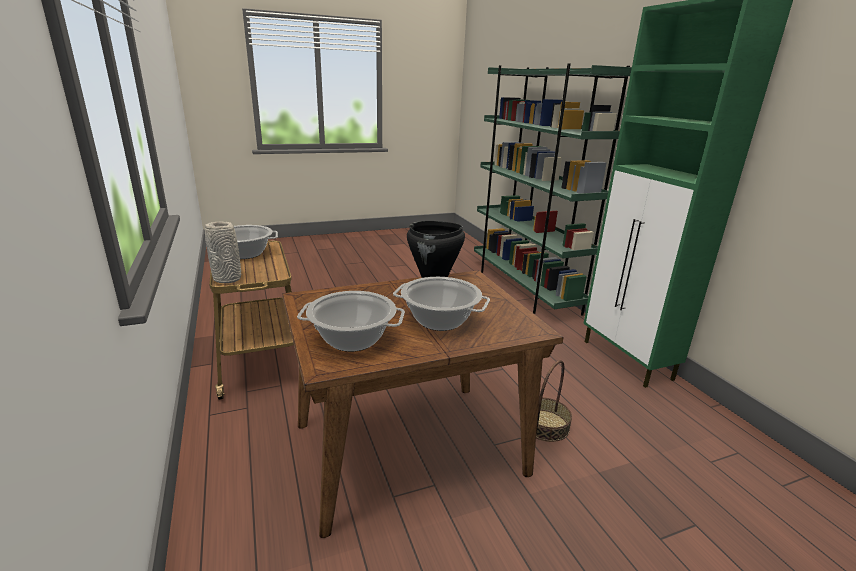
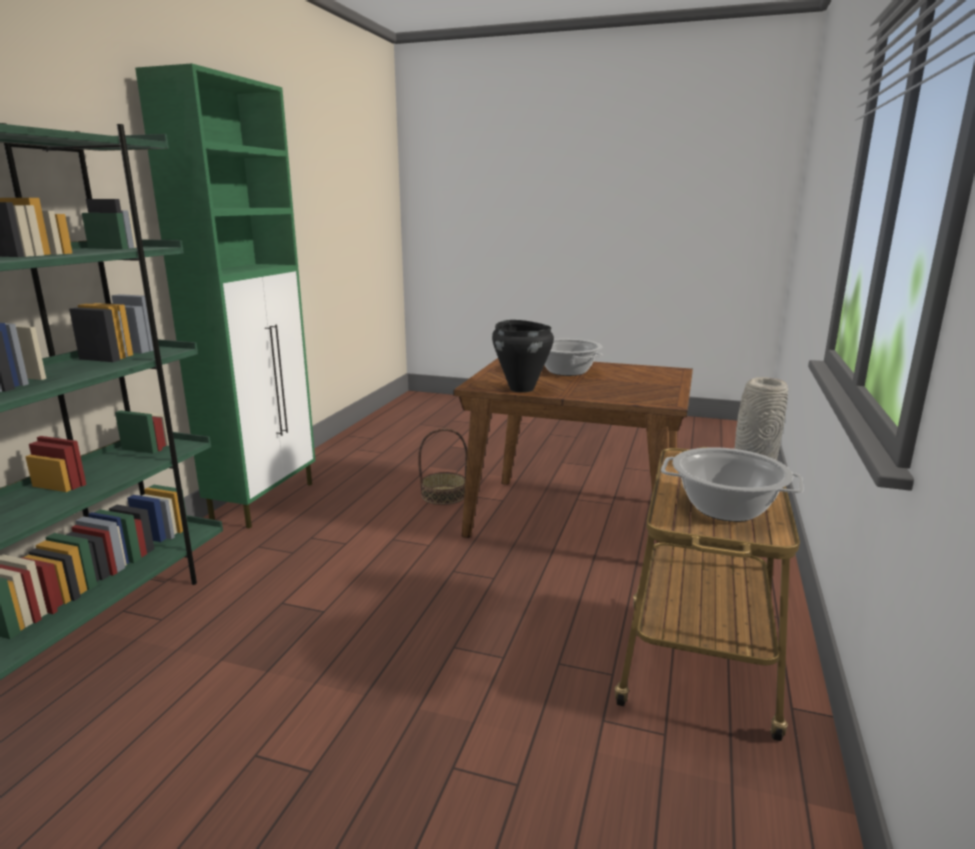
camera: 140 degrees left, 5 degrees down
cooking pot [297,291,405,352] -> none

